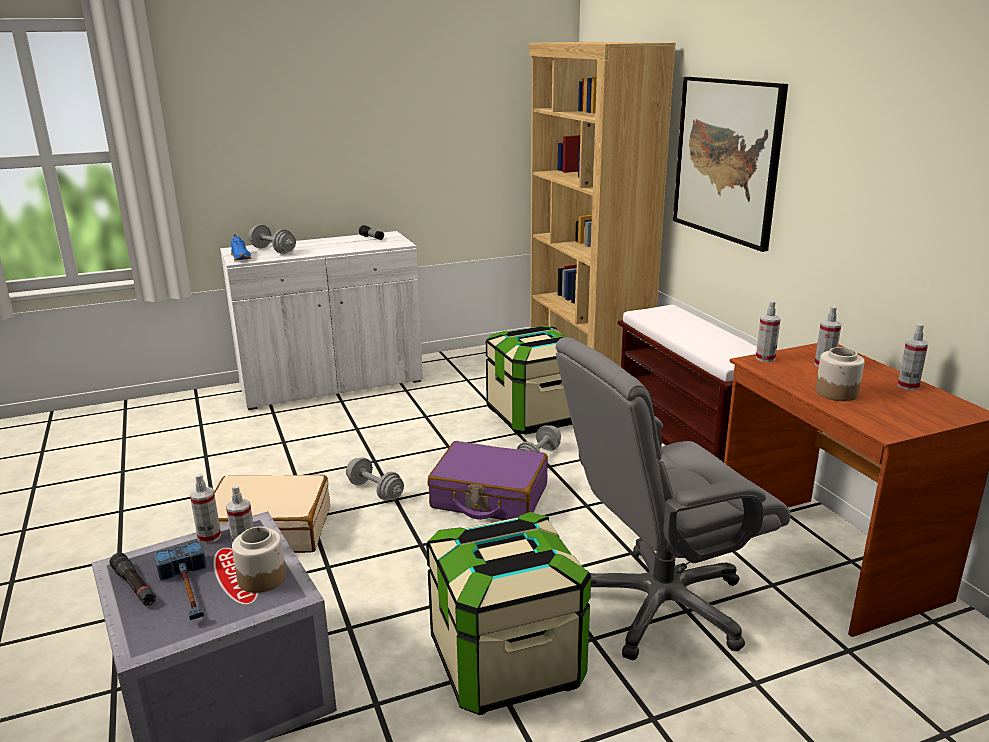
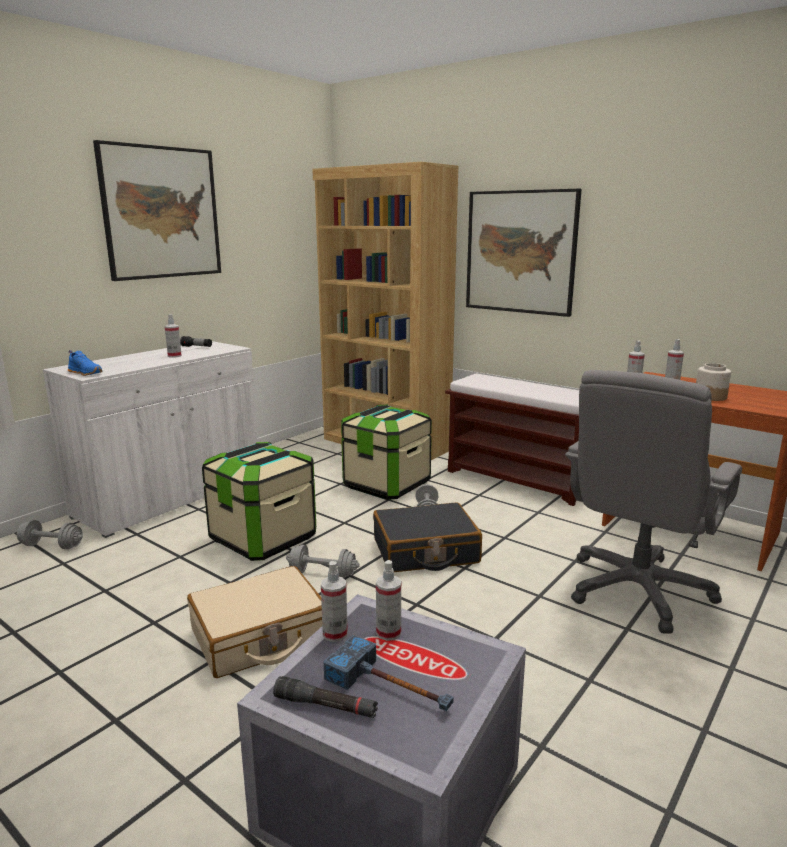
camera: 30 degrees left, 5 degrees down
jar [232,527,286,593] -> none
grey dumbbell [248,224,296,254] -> grey dumbbell moved to [17,520,83,549]
storage box [426,512,591,715] -> storage box moved to [202,442,316,561]
purple suitcase [428,441,548,520] -> black suitcase [373,502,482,572]
spray bottle [897,324,928,390] -> spray bottle moved to [165,314,182,358]
none -> picture [93,140,221,281]

